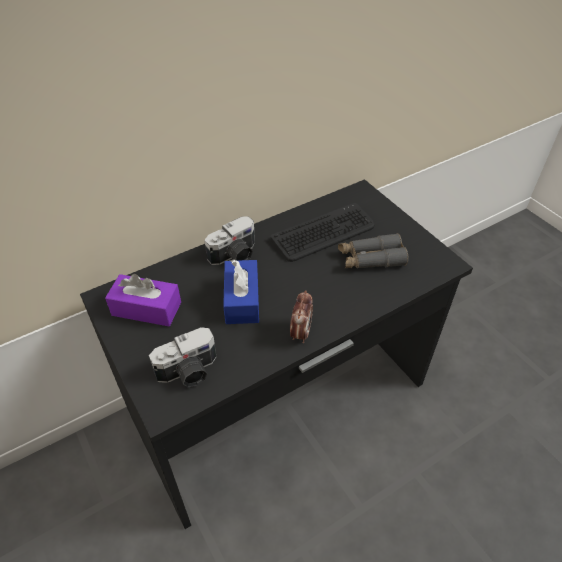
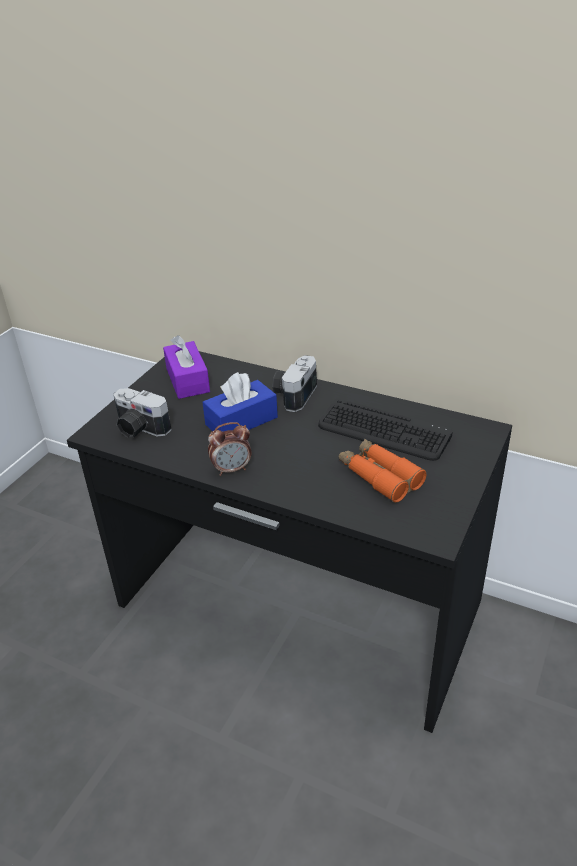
camera: 60 degrees right, 10 degrees down
camera [205,217,255,265] -> camera turned 90 degrees clockwise [272,355,317,412]
grey binoculars [338,233,409,268] -> orange binoculars [339,439,426,503]

